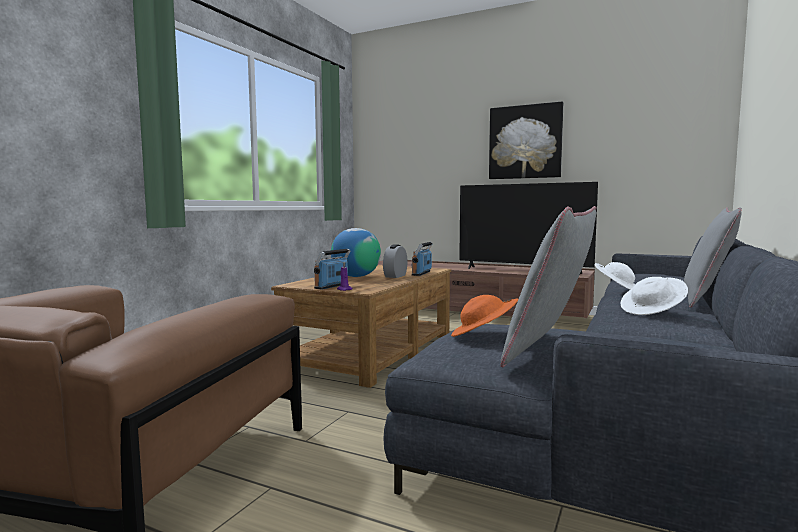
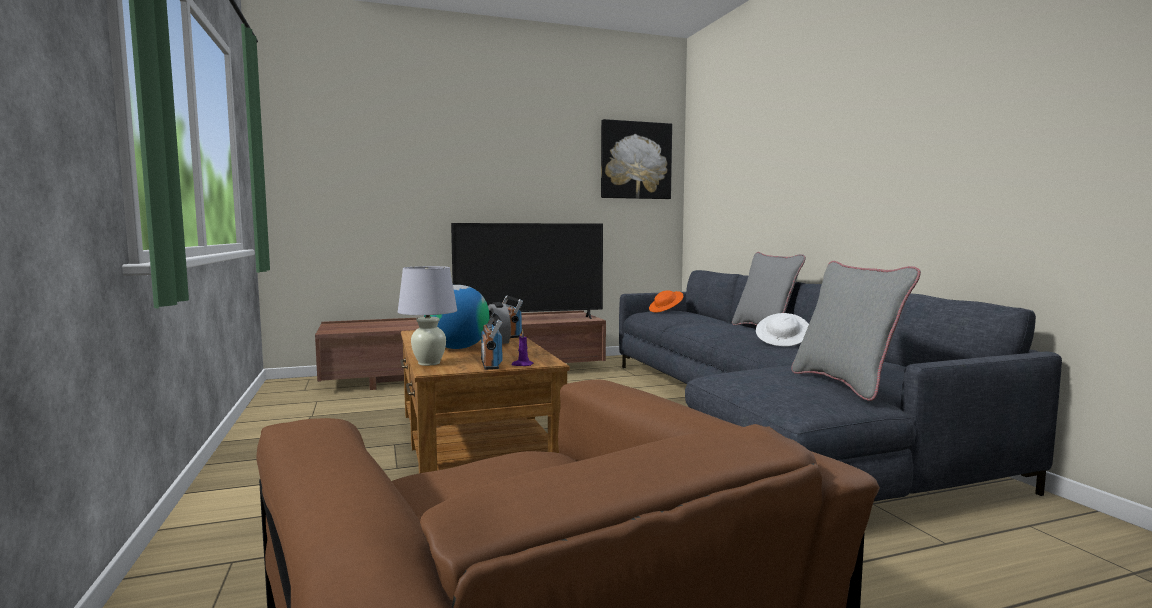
camera: 45 degrees left, 0 degrees up
orange hat [451,295,518,337] -> orange hat moved to [649,291,683,313]
picture [489,102,563,179] -> picture moved to [601,119,672,199]
white hat [595,262,635,289] -> none
none -> white table lamp [398,266,457,366]

